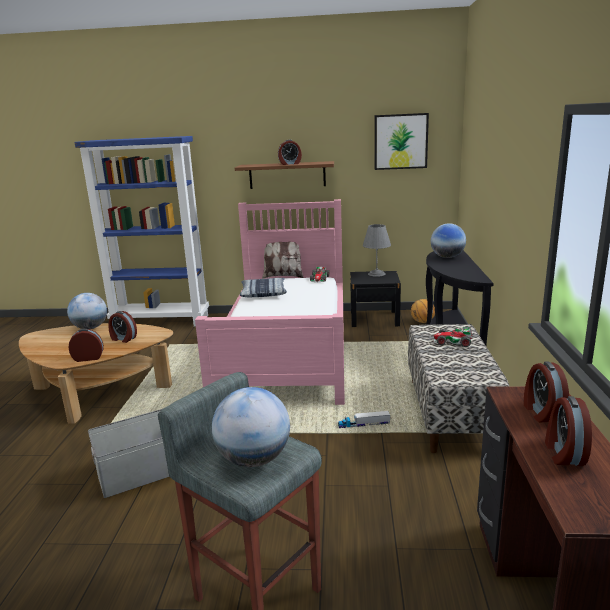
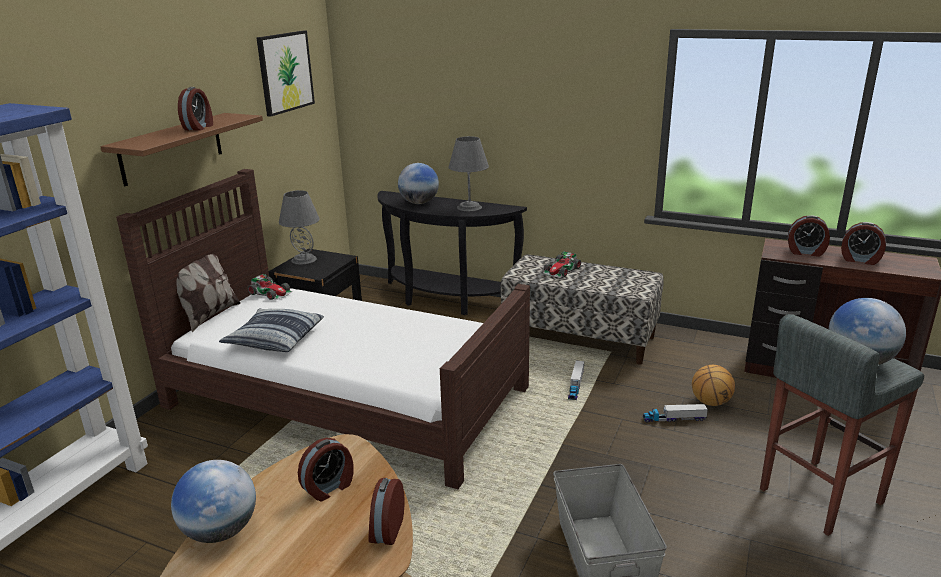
camera: 70 degrees left, 5 degrees up
pink bed [195,199,345,405] -> brown bed [116,169,530,489]
basketball [411,299,435,323] -> basketball moved to [692,365,735,406]
none -> grey table lamp [448,136,489,211]
none -> toy truck [643,404,708,422]

